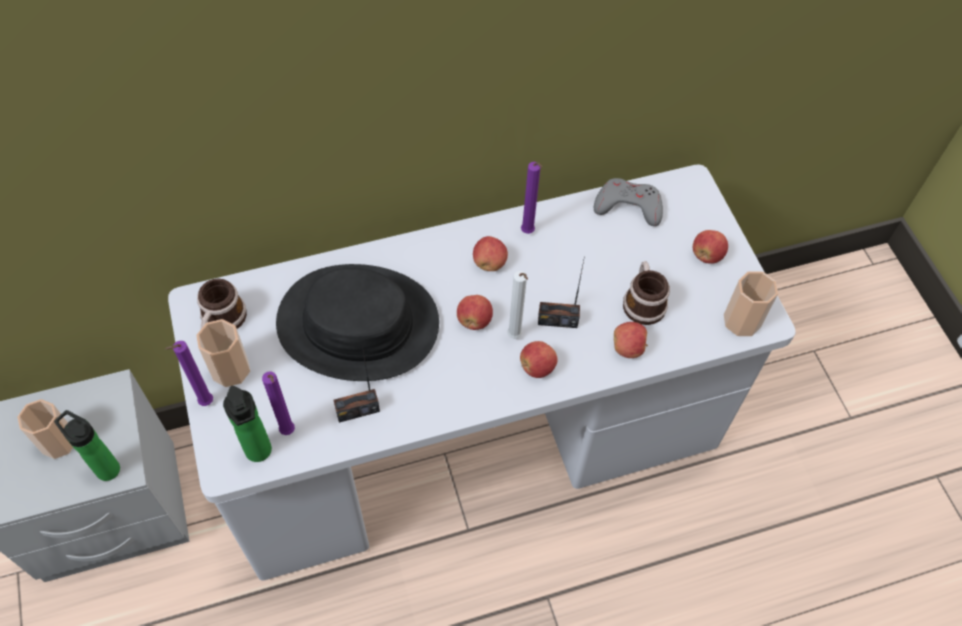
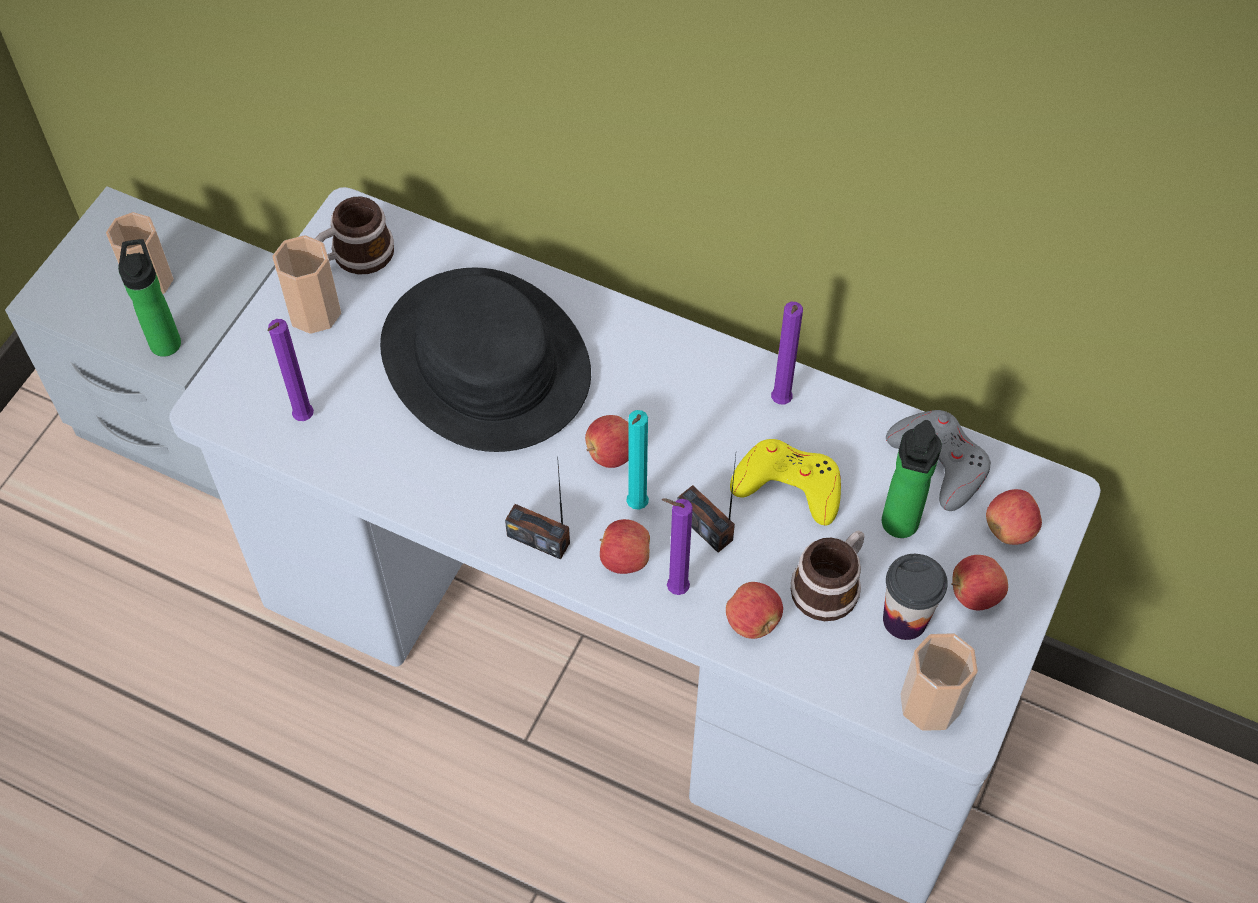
camera: 45 degrees right, 0 degrees up
purple candle [165,341,213,406] -> purple candle moved to [662,498,693,595]
bottle [223,386,272,462] -> bottle moved to [882,420,942,538]
radio [333,346,380,423] -> radio moved to [505,456,570,559]
apple [473,236,508,271] -> apple moved to [986,489,1042,545]
white candle [507,271,528,339] -> turquoise candle [626,410,649,510]
none -> yellow game controller [730,439,841,525]
none -> cup [883,554,948,640]

